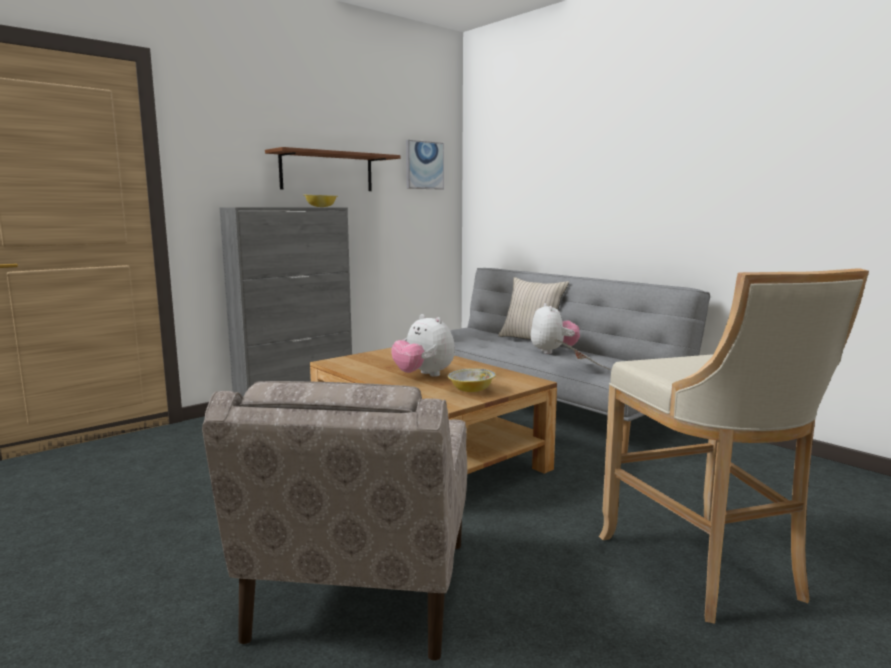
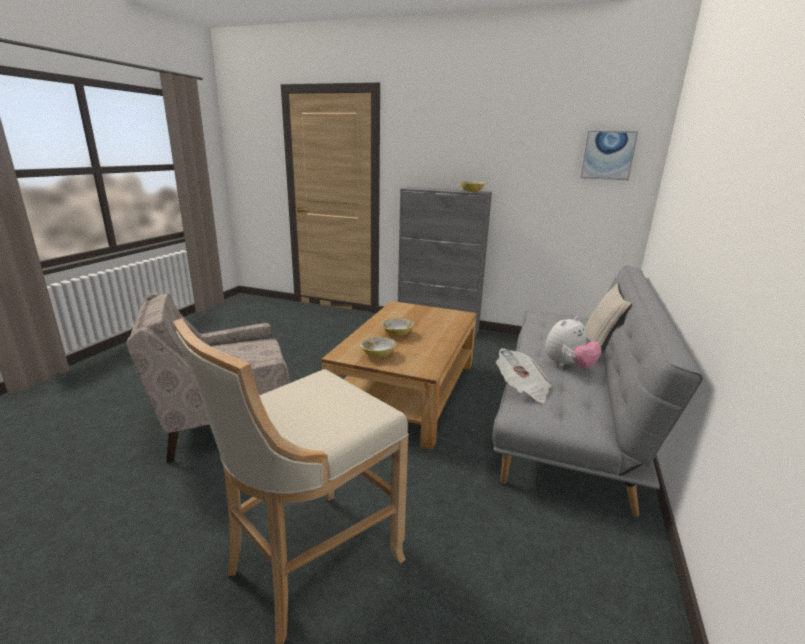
camera: 60 degrees right, 10 degrees up
brown shelf [265,147,401,191] -> none
plush toy [391,314,455,377] -> bowl [381,318,414,336]

